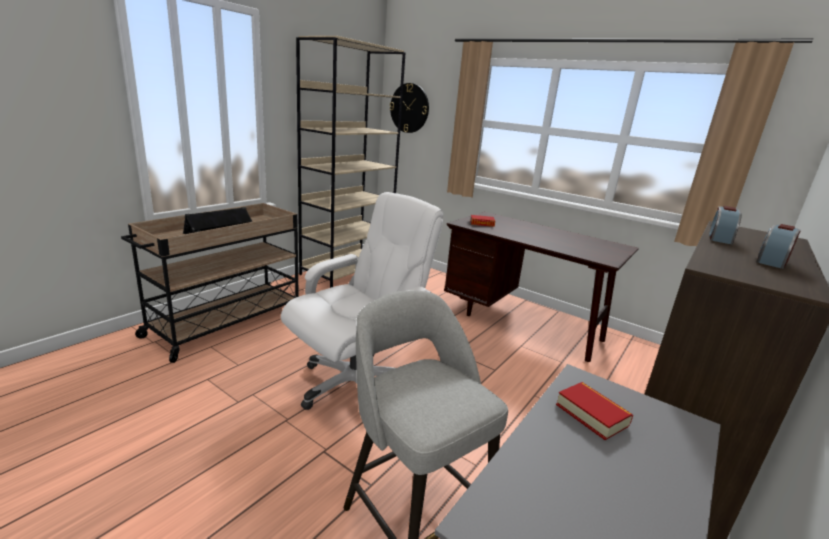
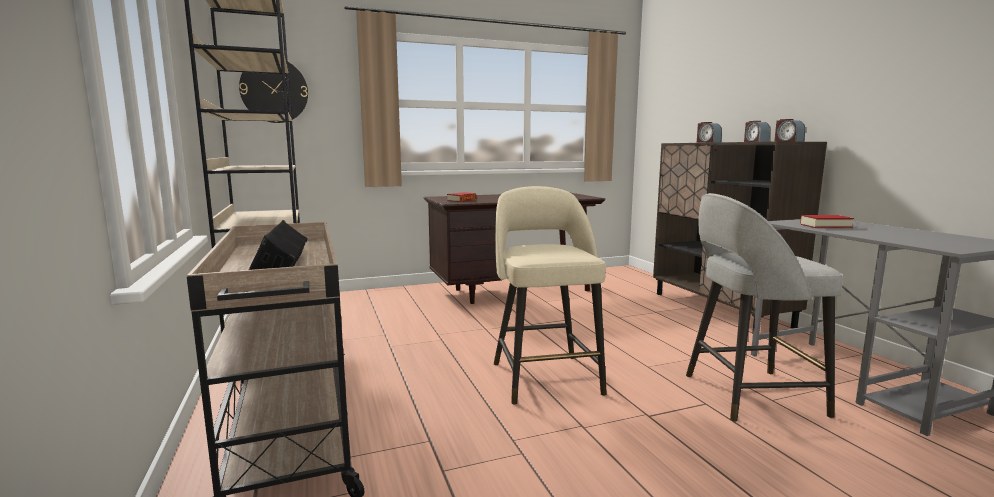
camera: 55 degrees left, 10 degrees down
white office chair [281,192,444,410] -> beige stool [494,186,607,405]
none -> alarm clock [774,119,805,142]

